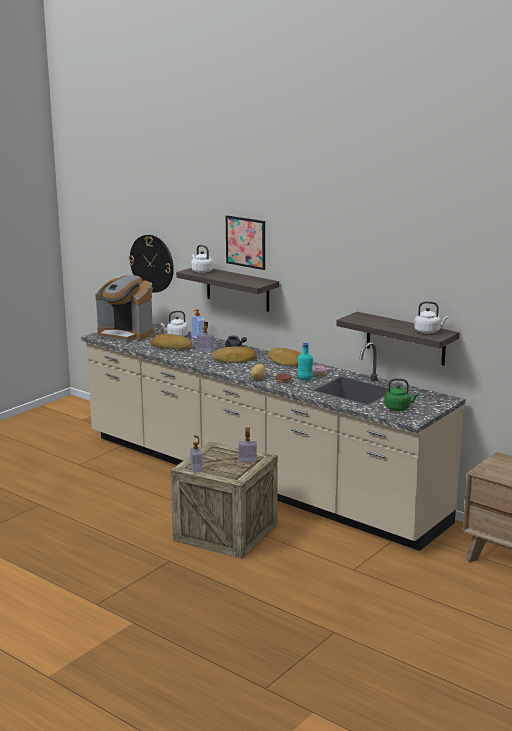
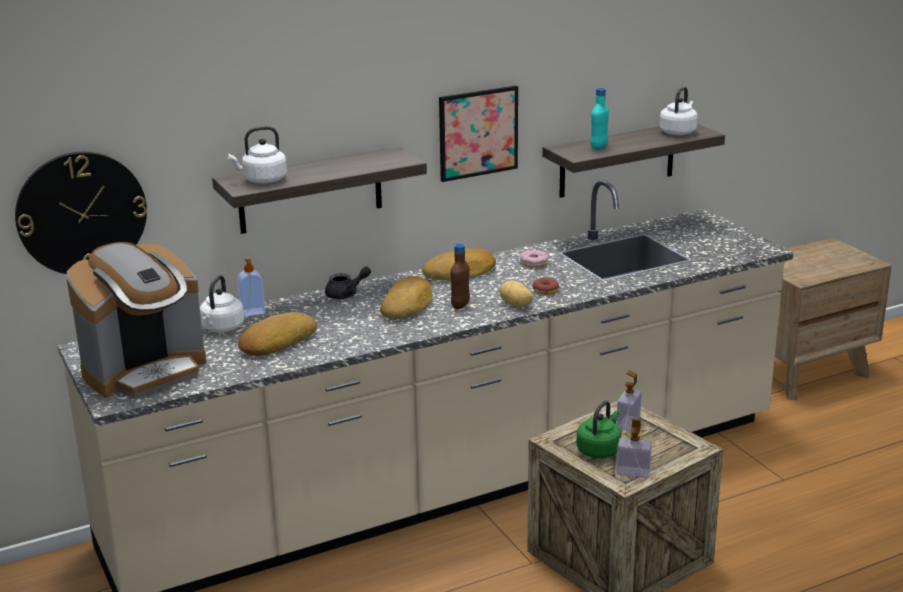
camera: 65 degrees left, 5 degrees up
soap dispenser [197,322,214,352] -> none
picture [226,216,265,270] -> picture moved to [439,86,518,182]
turquoise bottle [297,343,313,380] -> turquoise bottle moved to [590,88,609,150]
green kettle [384,378,419,411] -> green kettle moved to [577,401,621,458]
none -> brown bottle [450,243,470,309]

